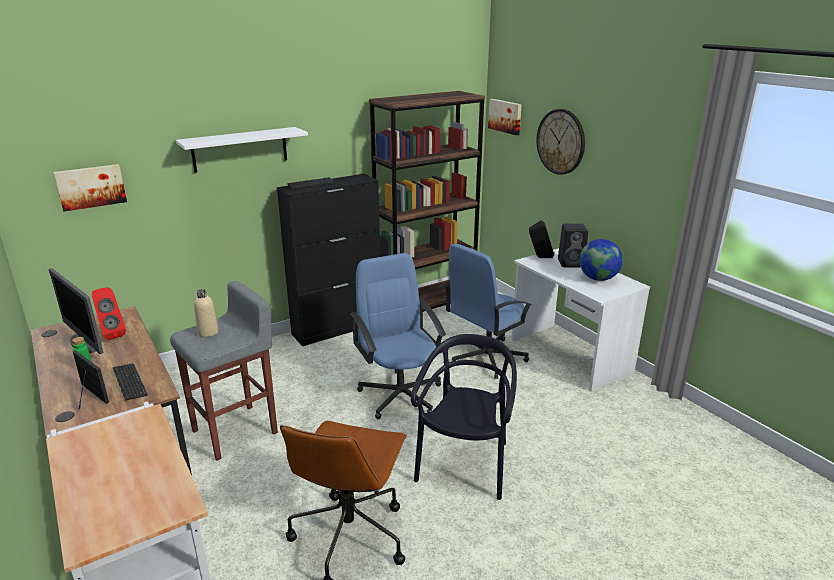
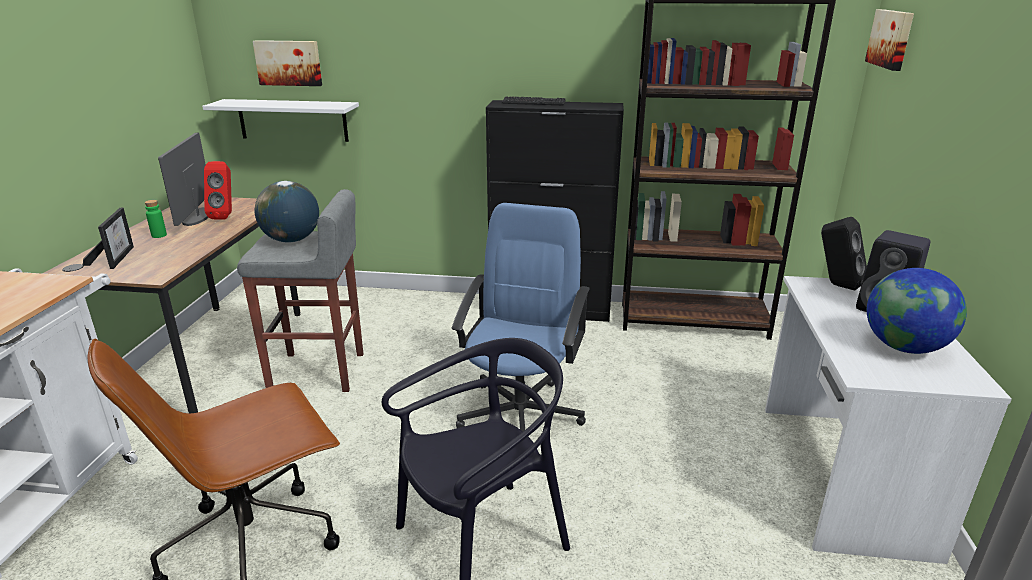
camera: 40 degrees right, 0 degrees up
keyboard [113,363,148,401] -> none
white shelf [176,127,308,173] -> white shelf moved to [202,99,359,142]
beige bottle [194,289,218,337] -> globe [255,181,319,243]
blue office chair [444,244,532,379] -> none
wall clock [536,109,585,175] -> none

